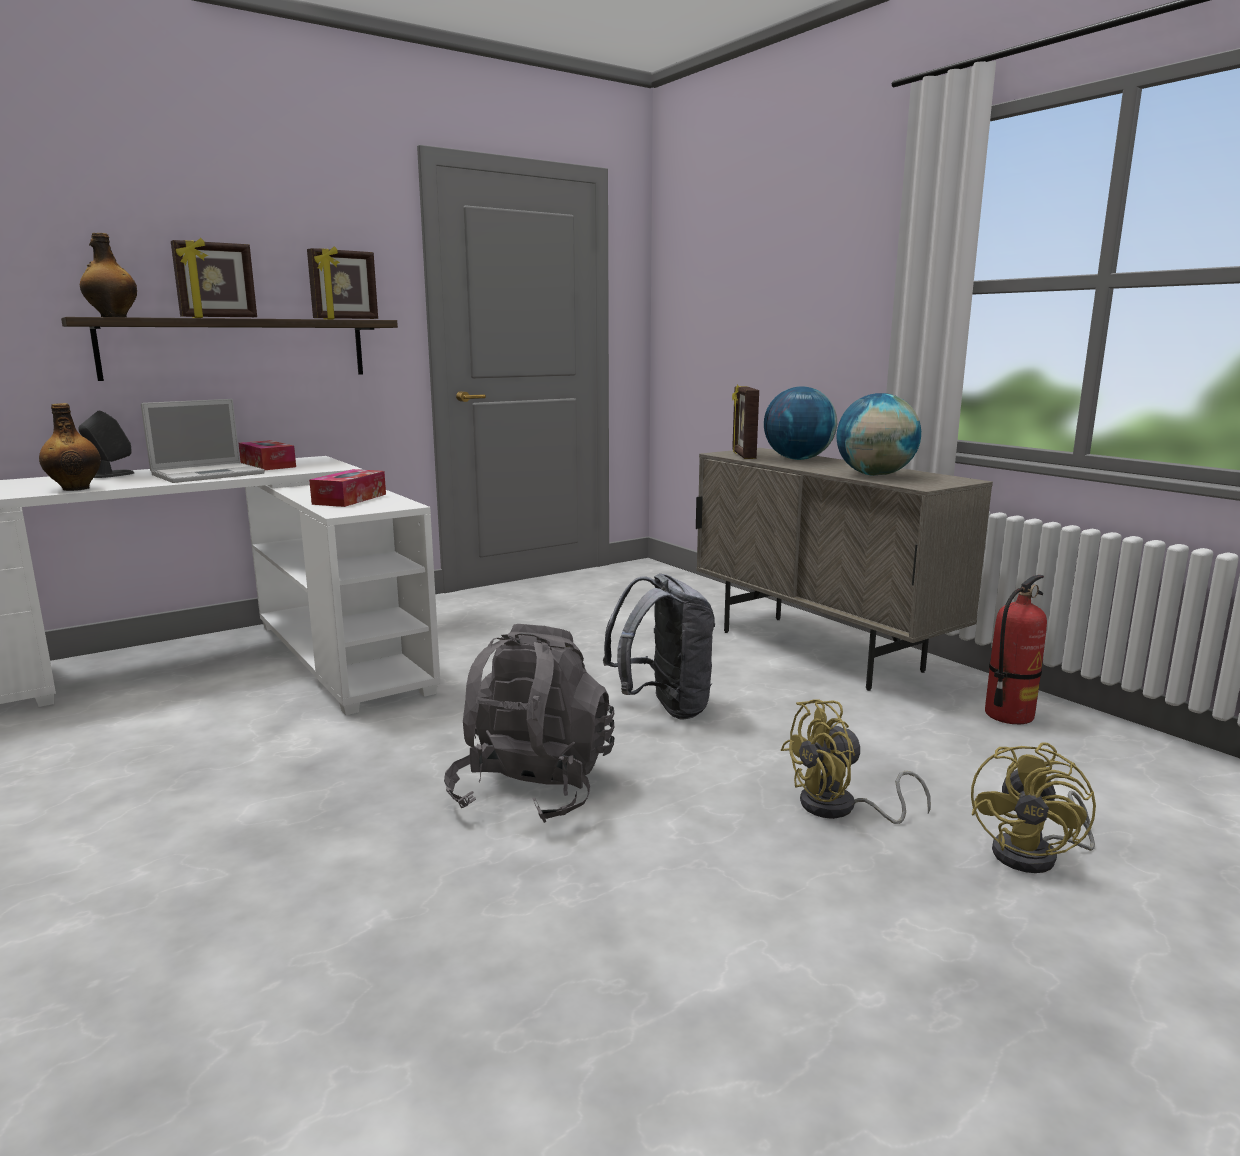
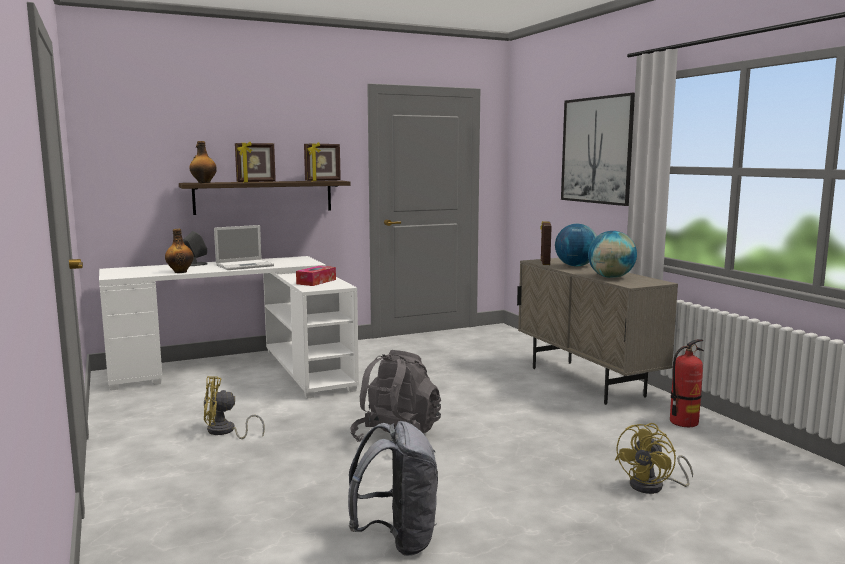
camera: 10 degrees right, 5 degrees down
tissue box [238,440,296,470] -> none
grey backpack [603,574,715,720] -> grey backpack moved to [348,421,438,556]
yellow fan [781,699,931,824] -> yellow fan moved to [204,376,265,439]
none -> picture [561,93,635,206]

